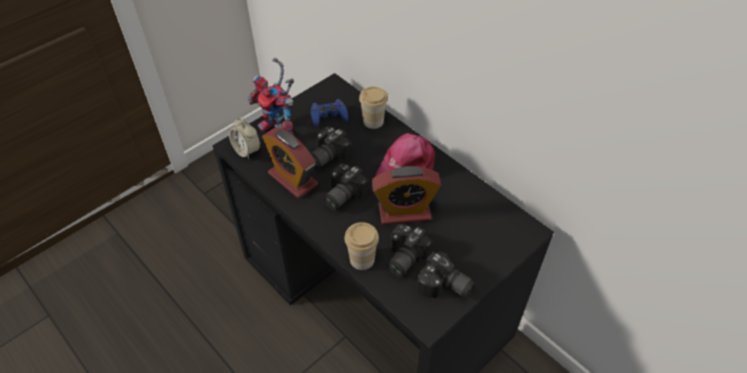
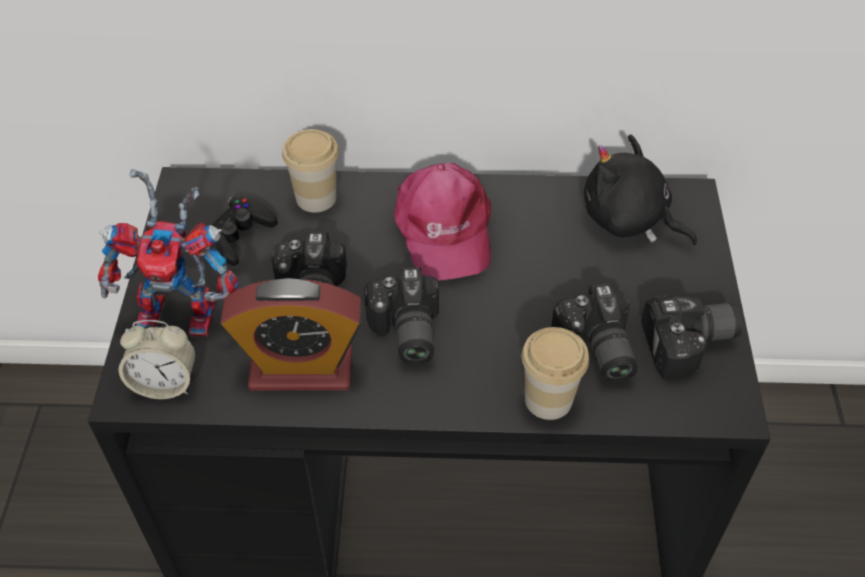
camera: 45 degrees left, 0 degrees up
blue game controller [310,99,348,127] -> black game controller [211,197,277,266]
alarm clock [372,166,442,225] -> none
none -> black plush toy [584,134,697,245]

